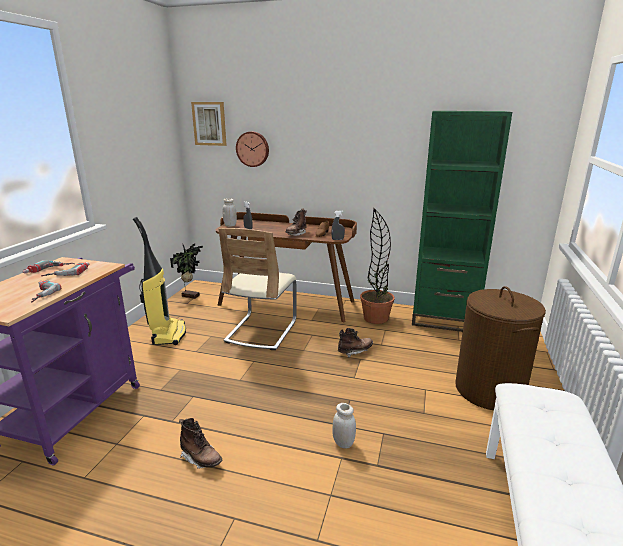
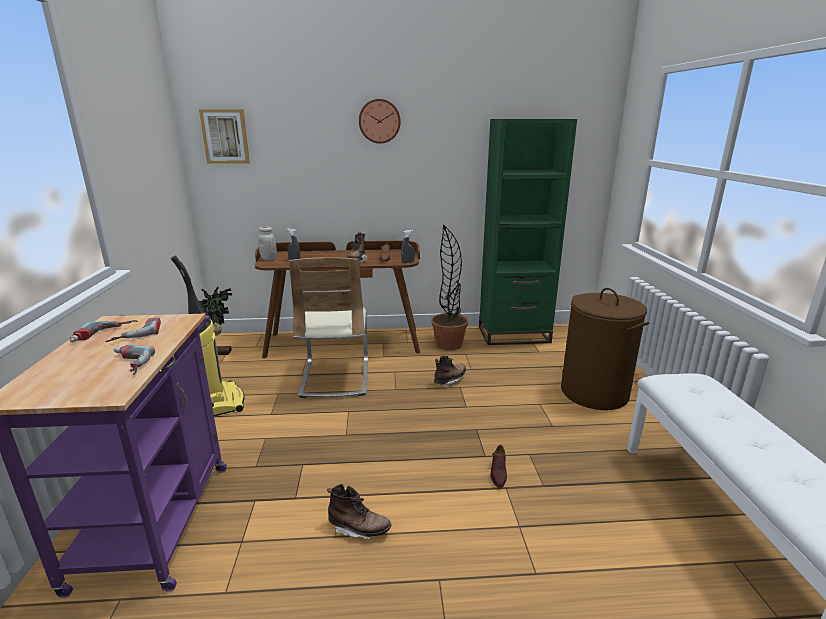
camera: 20 degrees left, 0 degrees up
wall clock [236,131,269,167] -> wall clock moved to [359,99,401,144]
white jar [333,403,356,449] -> brown shoe [491,445,507,488]

